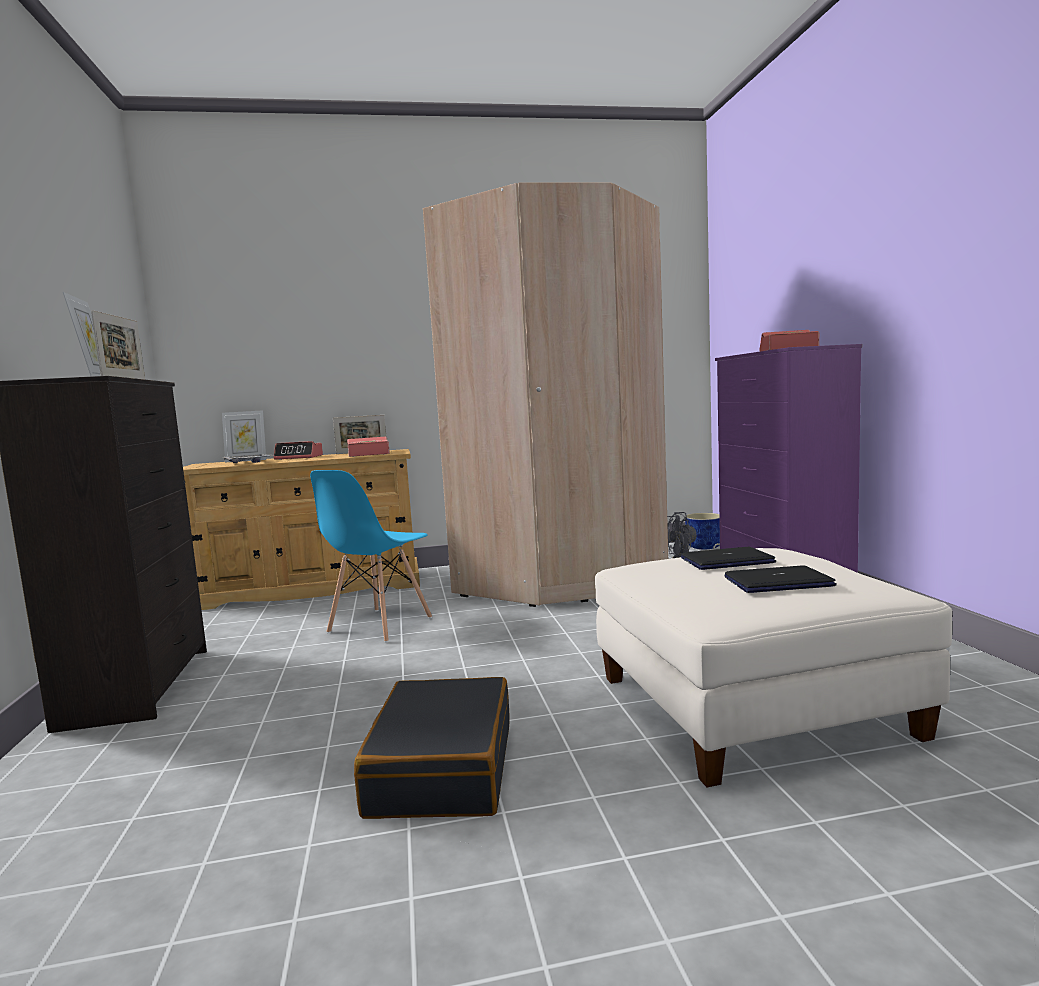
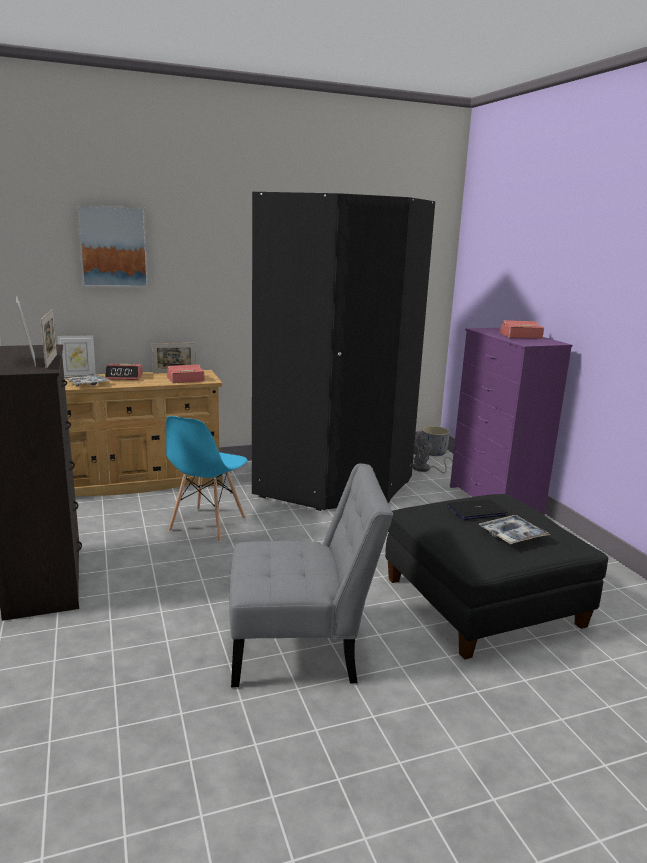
camera: 10 degrees left, 10 degrees up
black suitcase [354,677,510,819] -> grey chair [229,464,393,687]
beige wardrobe [423,183,668,607] -> black wardrobe [252,192,435,511]
white ottoman [595,548,952,787] -> black ottoman [385,494,608,660]
blue planter [685,513,720,549] -> grey planter [421,426,450,456]
laptop [724,565,837,593] -> tray [478,515,550,545]
none -> picture [77,205,148,287]

